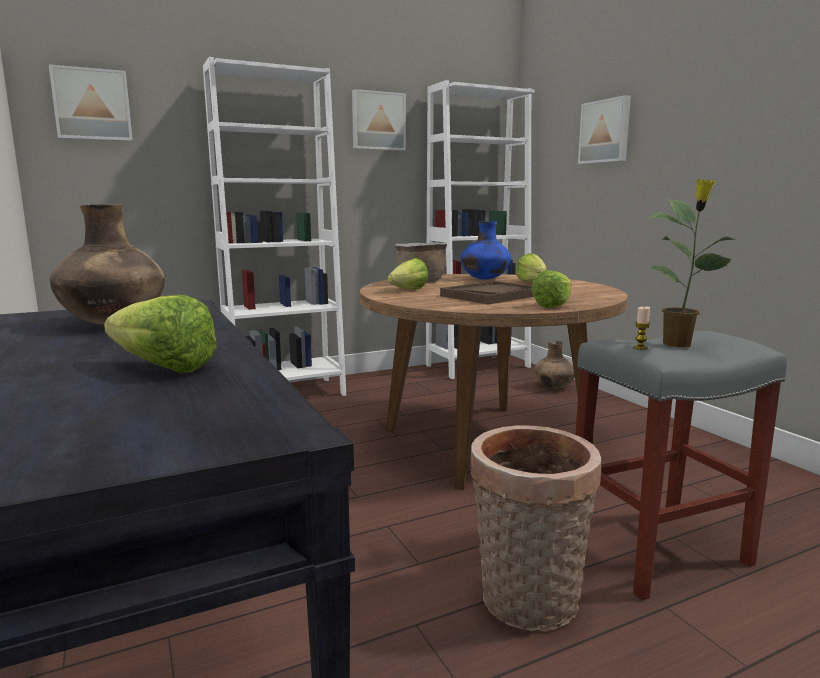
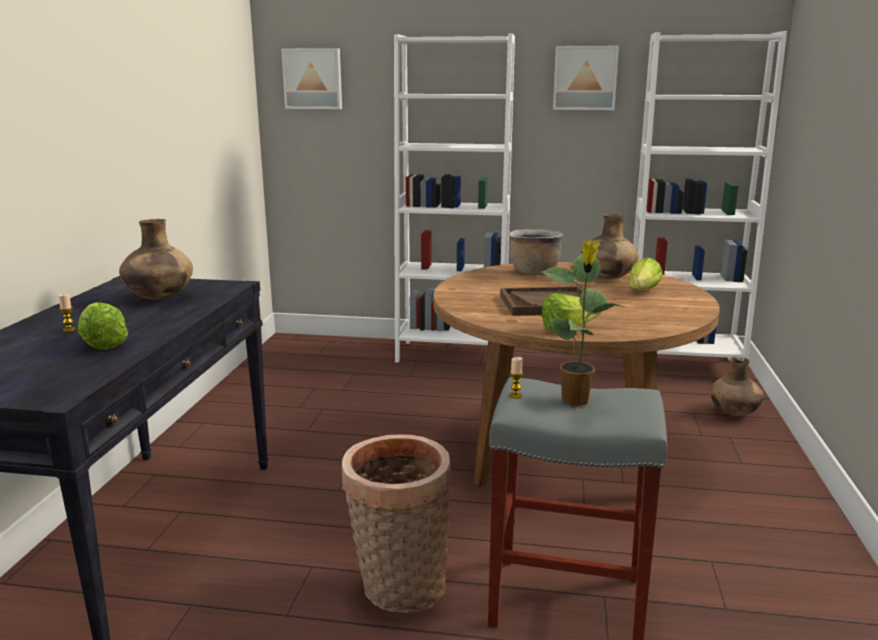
camera: 35 degrees right, 5 degrees up
lettuce [388,258,428,289] -> none
blue vase [460,221,511,280] -> brown vase [581,214,639,279]
picture [578,95,631,164] -> none
none -> candle [58,294,76,332]

